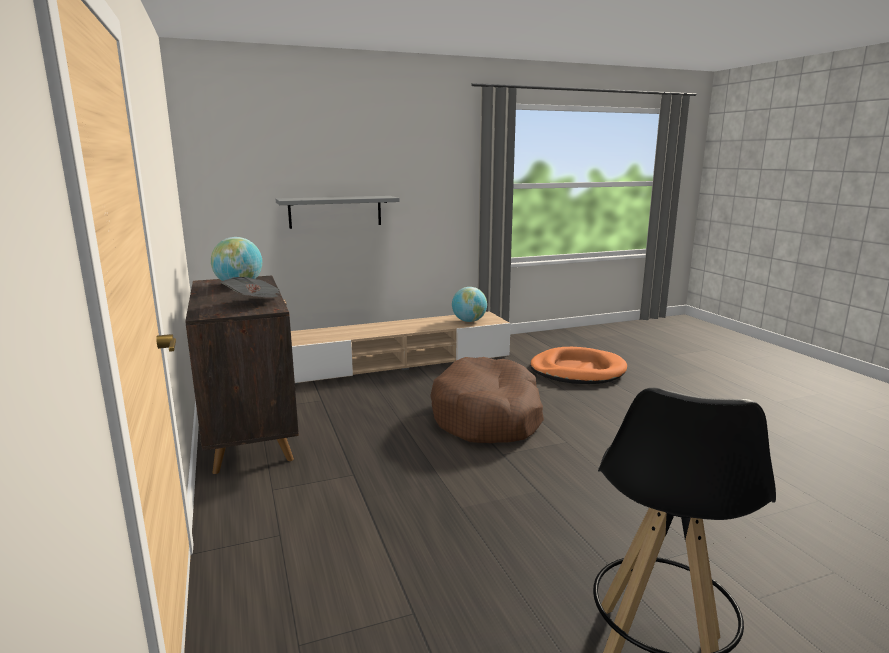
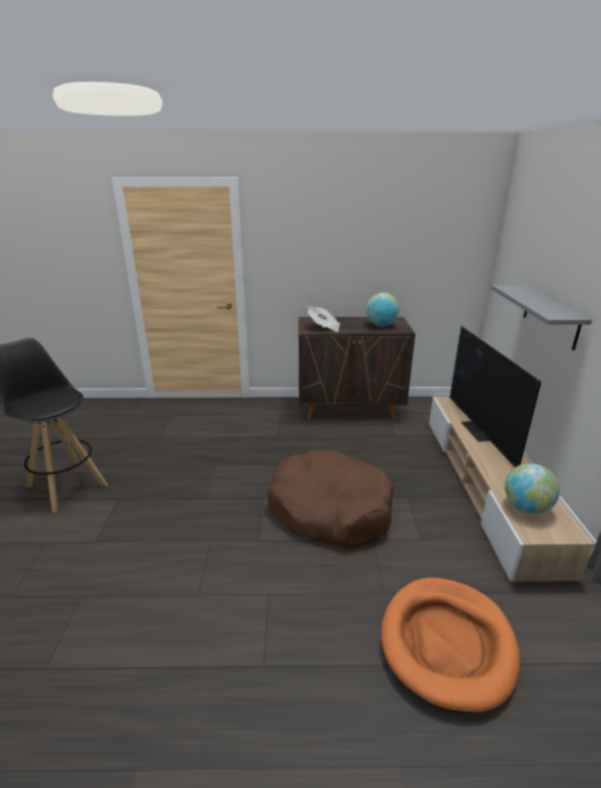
camera: 110 degrees right, 10 degrees up
none -> television [450,326,541,467]

